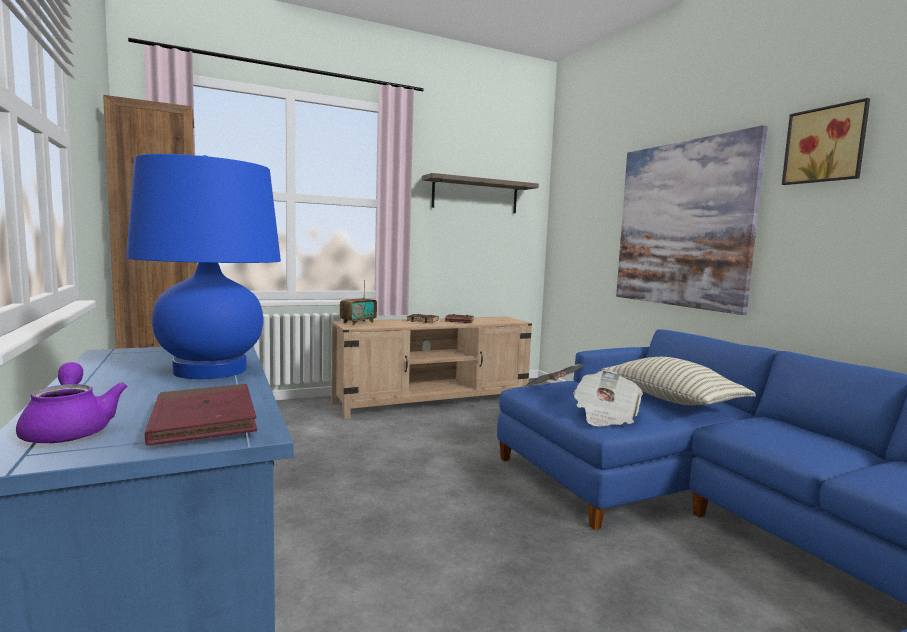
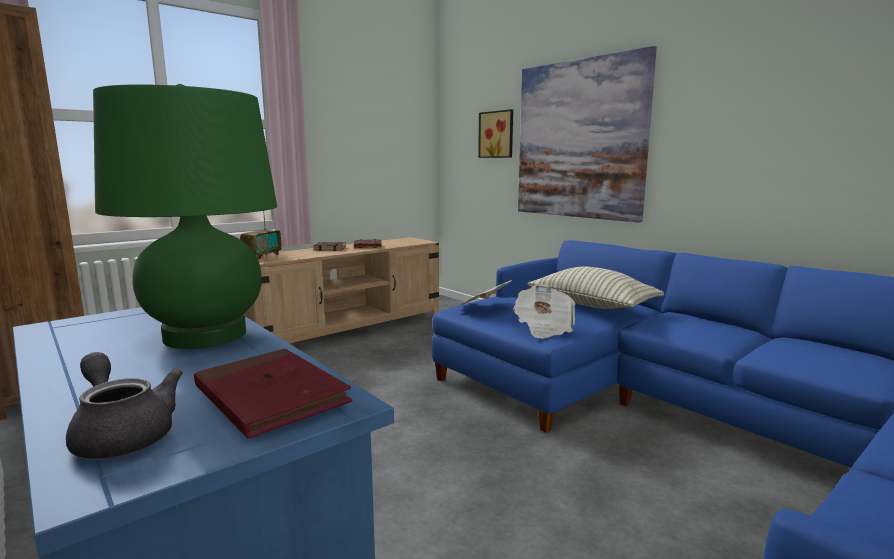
camera: 15 degrees left, 5 degrees up
purple teapot [16,362,128,443] -> grey teapot [66,352,183,459]
blue table lamp [126,154,281,379] -> green table lamp [93,84,277,349]
shelf [422,173,539,213] -> none
picture [782,98,870,185] -> picture moved to [478,109,513,158]

